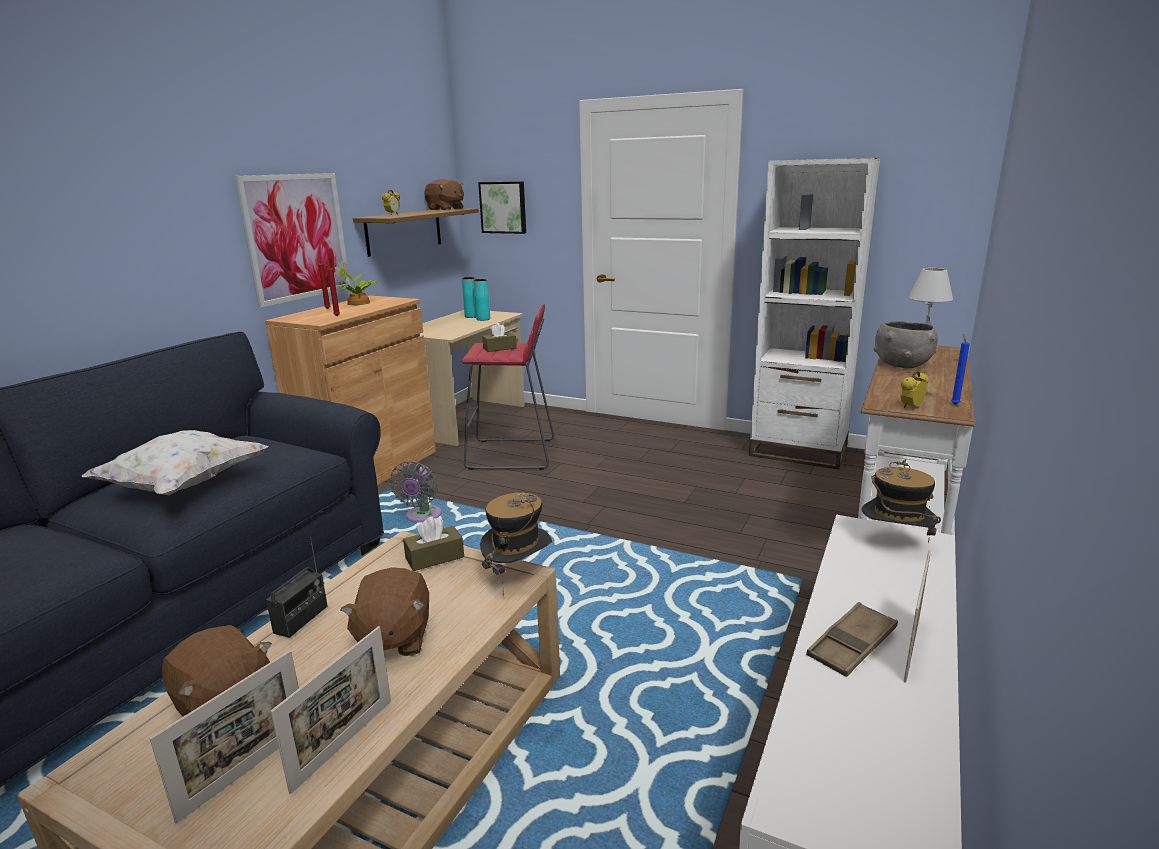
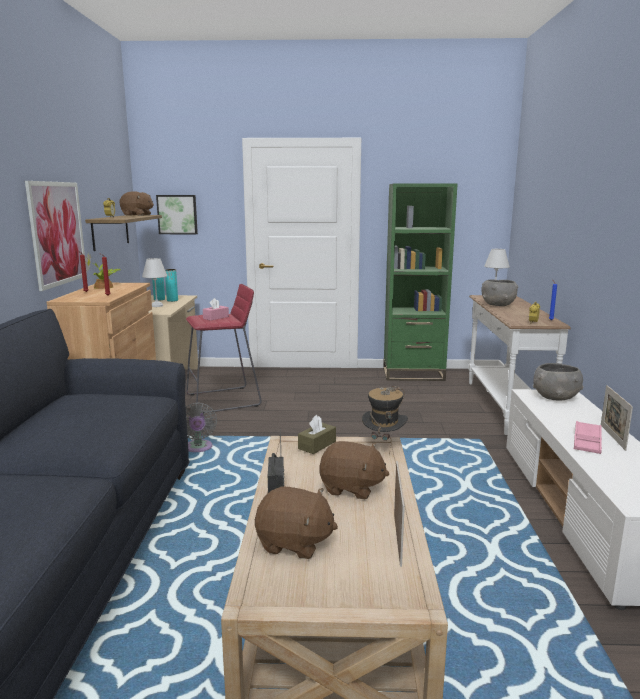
camera: 25 degrees left, 5 degrees down
white pillow [82,430,269,495] -> none
picture frame [149,650,299,824] -> none
brown plush toy [340,567,429,656] -> brown plush toy turned 45 degrees counterclockwise [319,441,390,499]
brown tissue box [482,323,517,352] -> pink tissue box [203,298,229,321]
white bookcase [749,158,880,470] -> green bookcase [383,183,457,381]
brown tray [806,602,898,677] -> pink tray [574,421,602,454]
hat [862,459,941,543] -> grey bowl [533,363,584,400]
none -> white table lamp [142,258,167,307]

